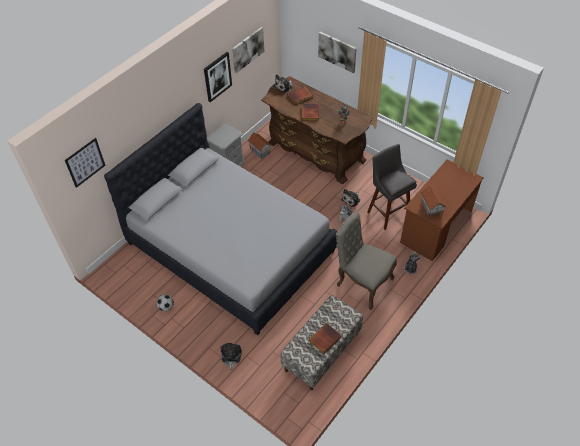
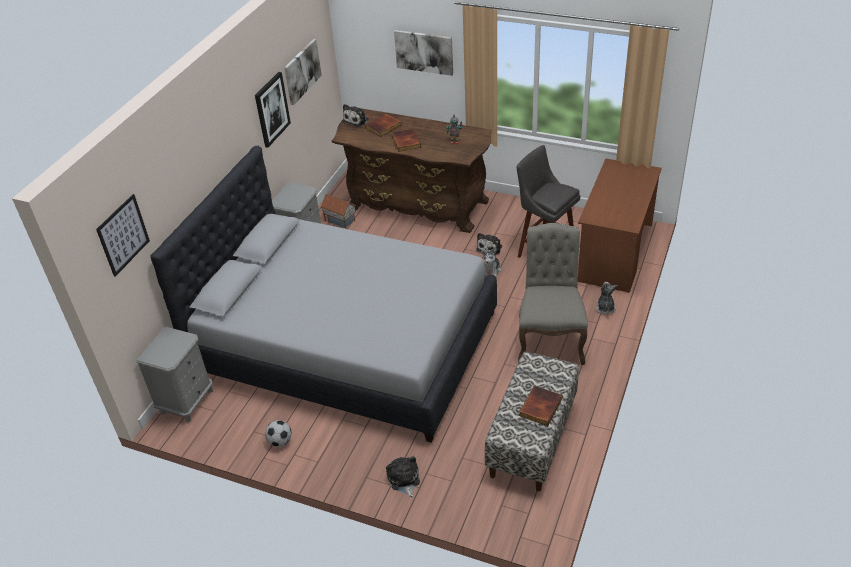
camera: 15 degrees left, 10 degrees down
grey chair [336,212,397,310] -> grey chair turned 75 degrees clockwise [518,223,588,365]
toy house [421,185,446,219] -> none
none -> grey nightstand [136,327,213,423]

